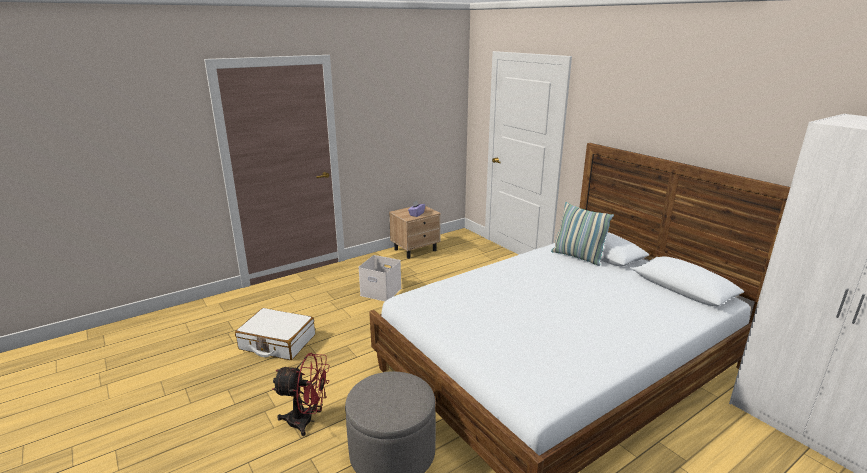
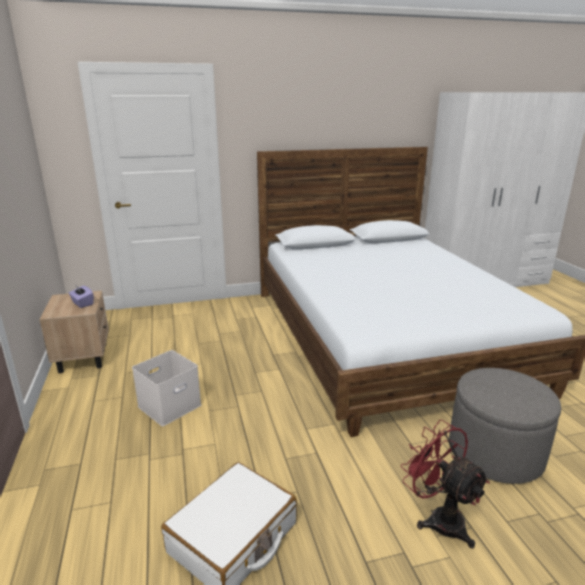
camera: 70 degrees left, 0 degrees up
red fan [272,353,330,436] -> red fan turned 60 degrees counterclockwise [401,419,490,548]
pillow [551,202,614,266] -> none

